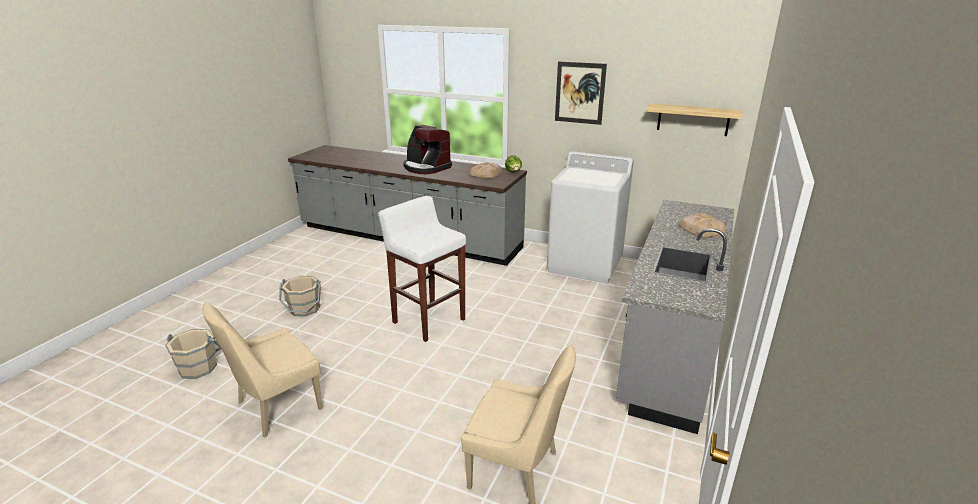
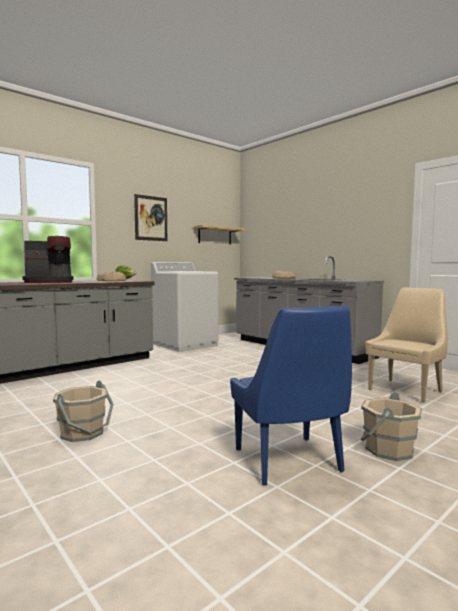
camera: 65 degrees left, 20 degrees down
beige bucket [165,329,221,379] -> beige bucket moved to [361,392,422,461]
beige chair [203,302,323,437] -> blue chair [230,306,352,486]
white stool [378,196,466,342] -> none

